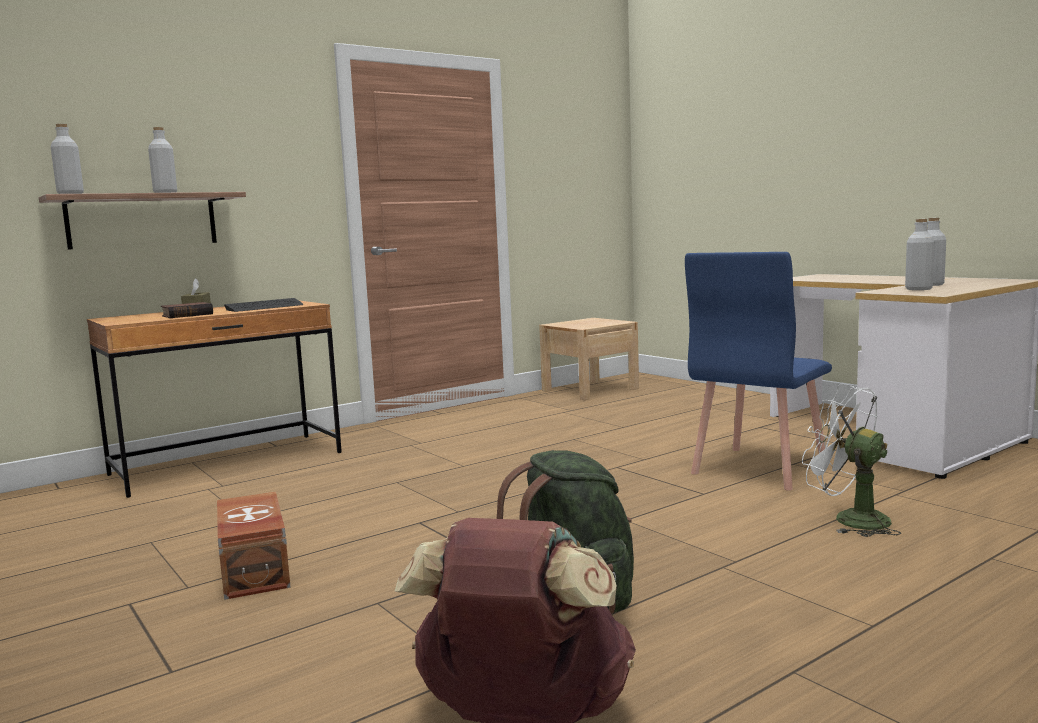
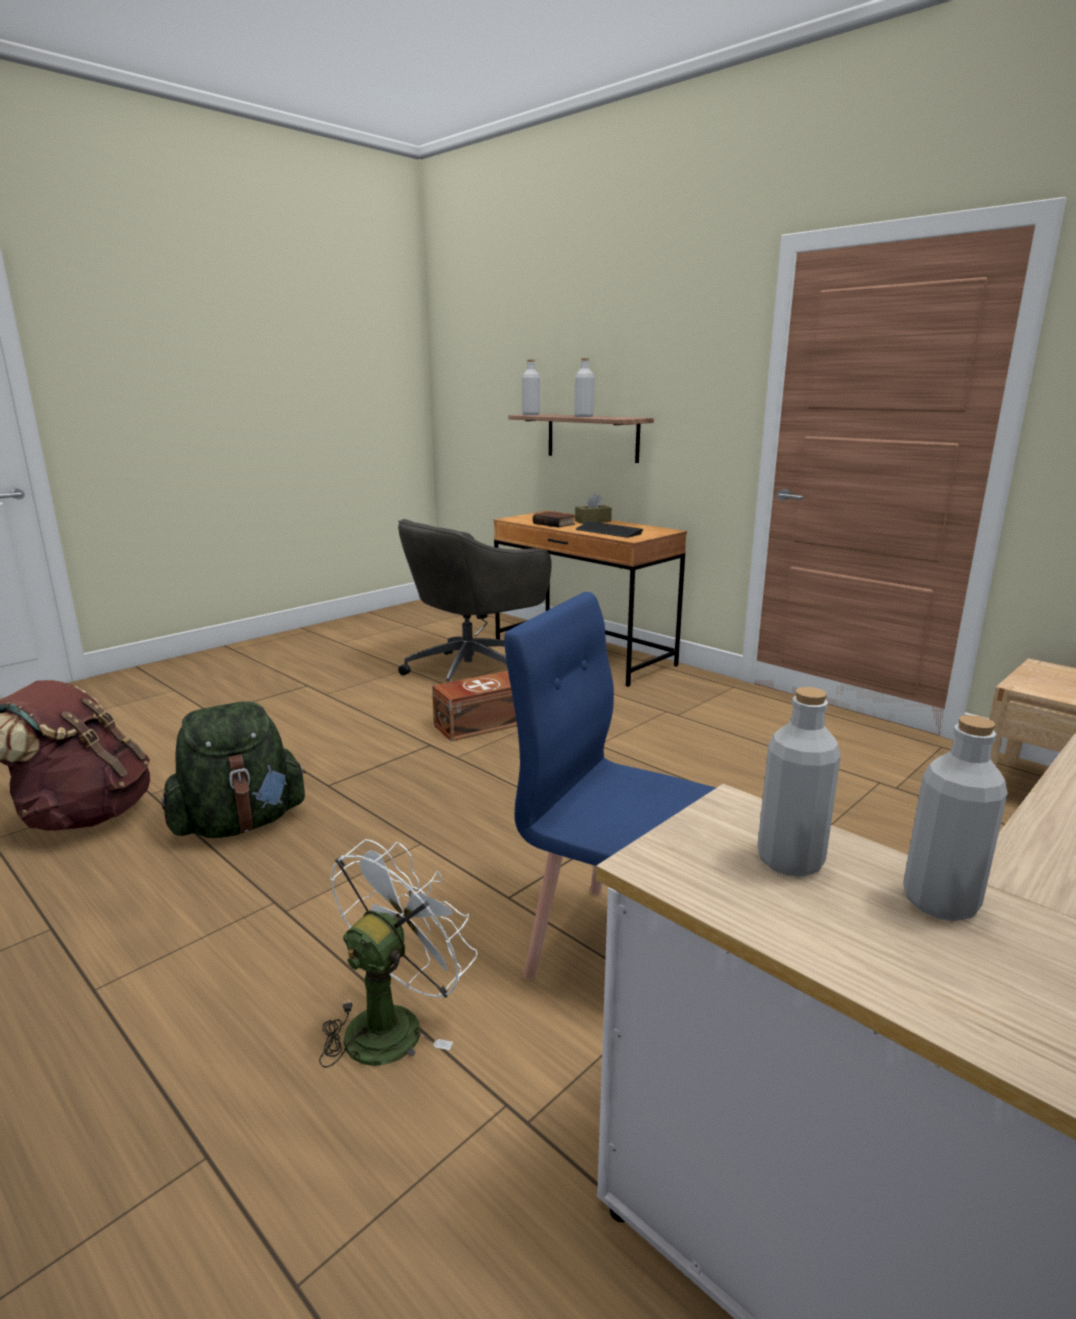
camera: 80 degrees right, 10 degrees up
brown storage box [217,492,291,600] -> brown storage box moved to [432,671,517,742]
none -> grey office chair [398,519,552,683]

